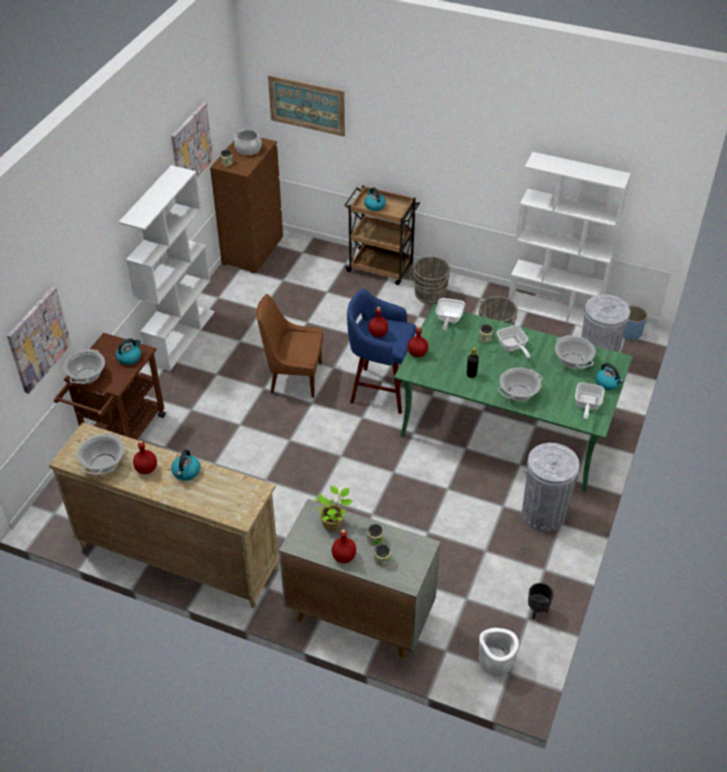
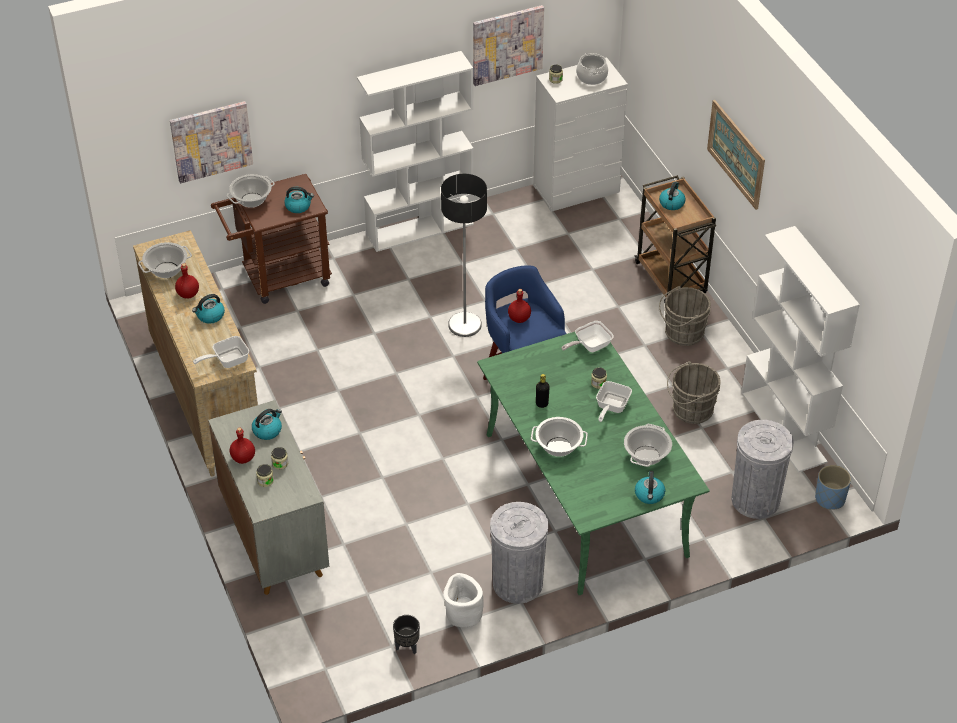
camera: 45 degrees right, 0 degrees up
brown dresser [210,138,283,274] -> white dresser [533,57,628,212]
brown chair [256,294,323,398] -> floor lamp [441,174,487,337]
picture [268,75,345,136] -> picture moved to [707,100,765,210]
potted plant [315,486,353,531] -> kettle [252,409,282,440]
red bottle [407,326,428,357] -> none
white planter [479,628,519,677] -> white planter moved to [443,573,484,627]
frying pan [575,382,605,419] -> frying pan moved to [193,336,249,368]

